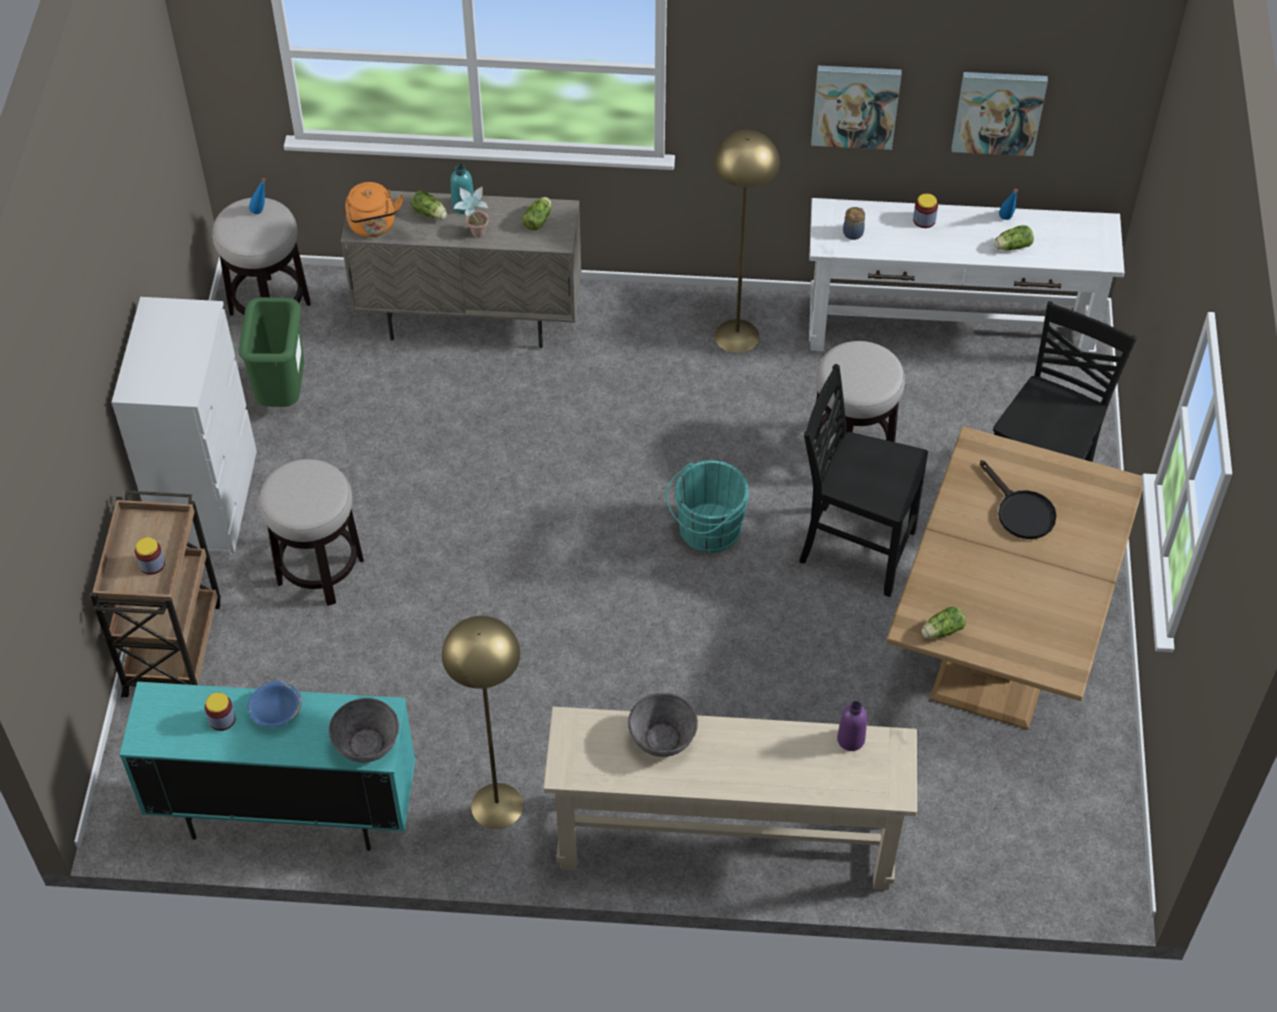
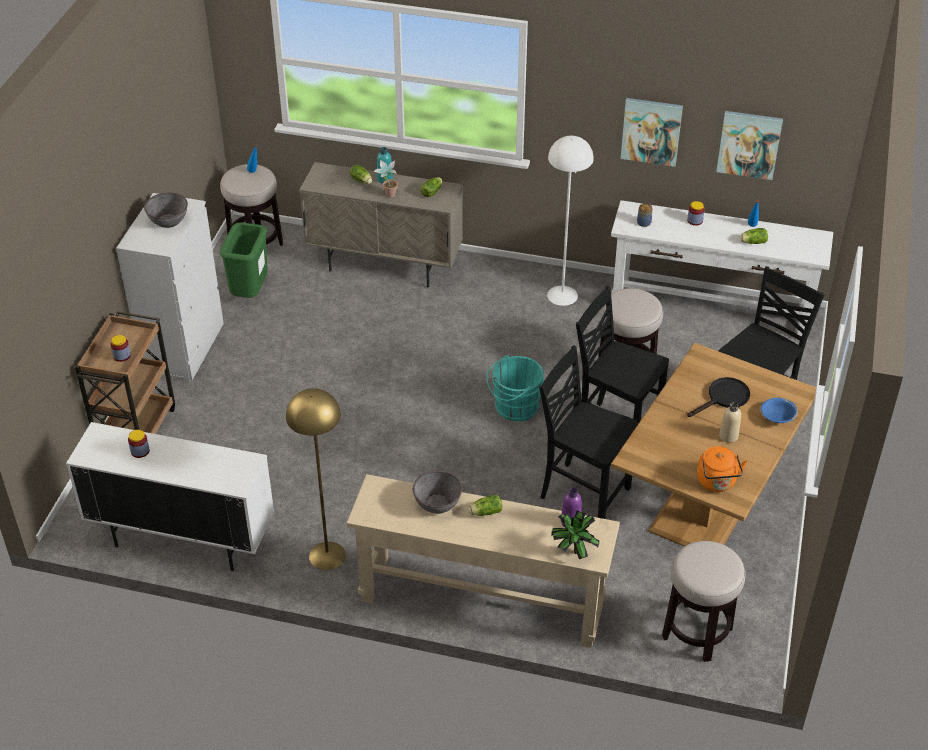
camera: 10 degrees right, 10 degrees down
turquoise cabinet [120,682,416,851] -> white cabinet [66,422,274,571]
blue bowl [247,681,302,727] -> blue bowl moved to [761,398,798,423]
stool [259,459,364,606] -> stool moved to [662,541,746,662]
grey bowl [329,698,399,763] -> grey bowl moved to [144,192,188,228]
orange kettle [345,182,403,237] -> orange kettle moved to [697,446,747,492]
yellow floor lamp [713,130,780,353] -> white floor lamp [547,136,594,306]
lettuce [922,607,966,639] -> lettuce moved to [469,495,502,516]
black frying pan [980,460,1057,539] -> black frying pan turned 105 degrees counterclockwise [688,377,750,417]
none -> black chair [539,345,638,519]
none -> potted plant [551,510,599,559]
none -> beige bottle [719,402,741,443]

